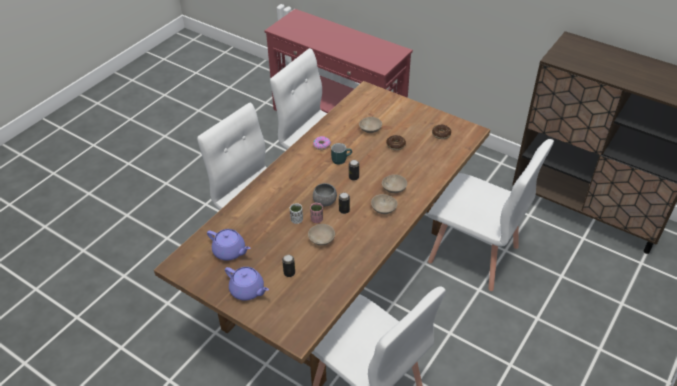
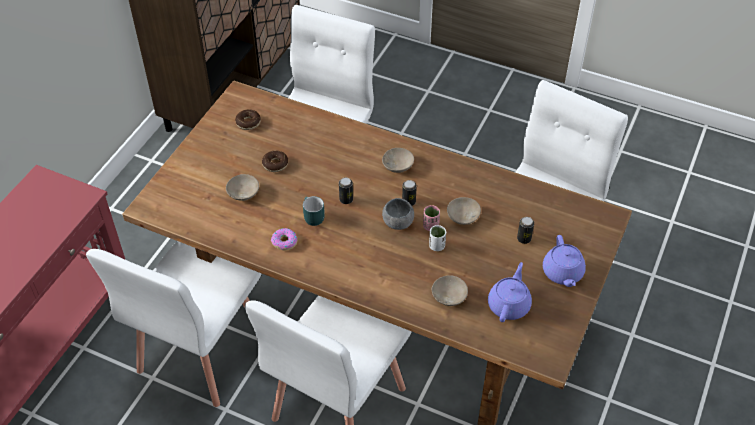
camera: 100 degrees left, 5 degrees up
purple teapot [225,267,269,301] -> purple teapot turned 150 degrees clockwise [543,235,586,287]
beige bowl [382,174,407,193] -> beige bowl moved to [432,275,468,306]

